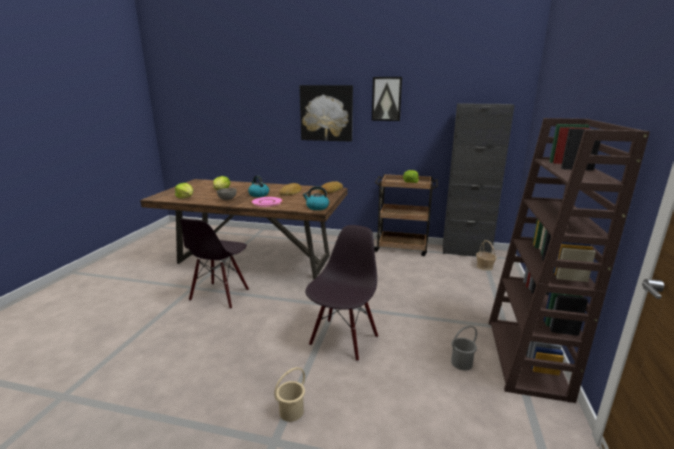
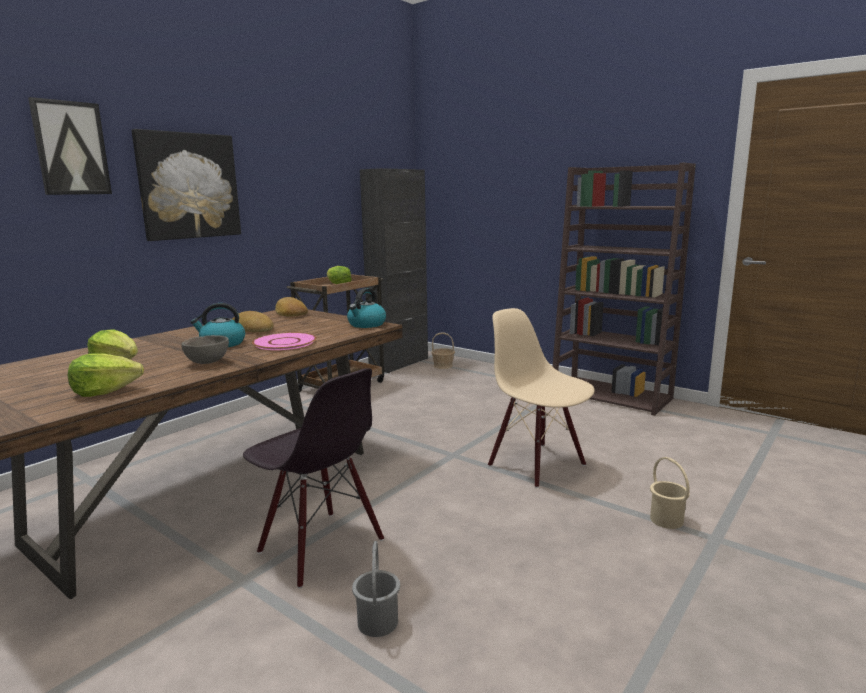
camera: 65 degrees left, 5 degrees down
black chair [305,225,378,361] -> beige chair [488,308,595,488]
picture [372,77,402,121] -> picture moved to [28,97,112,195]
grey bucket [451,325,477,370] -> grey bucket moved to [352,541,400,637]

